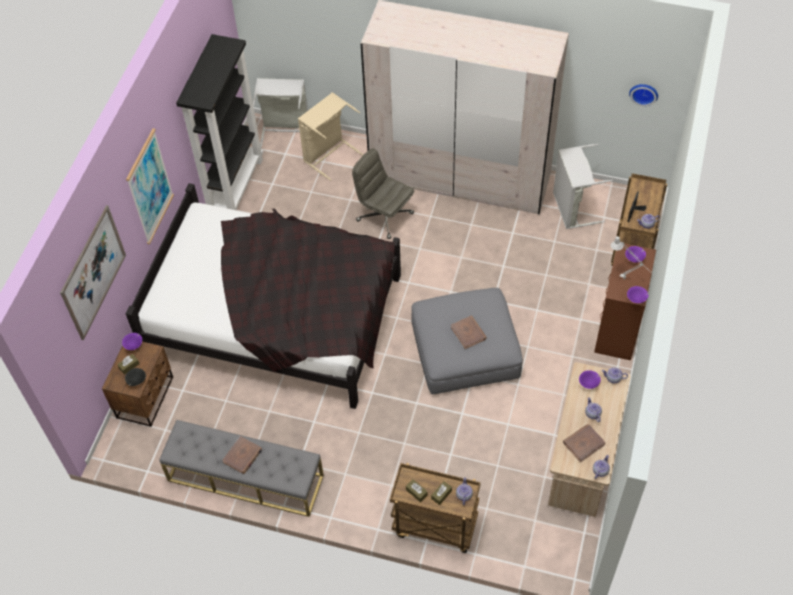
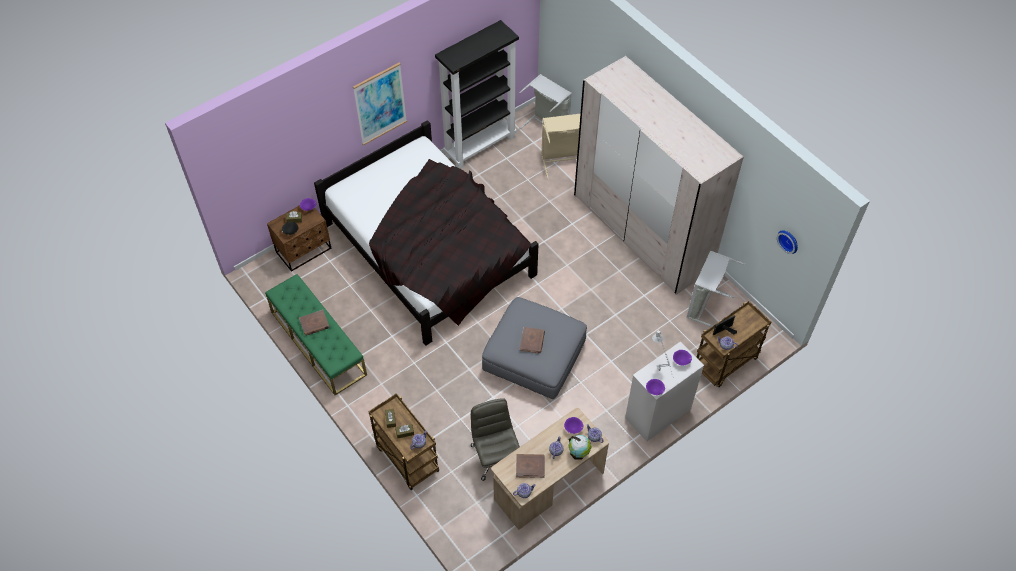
camera: 35 degrees right, 0 degrees up
picture [60,205,126,340] -> none
grey bench [159,420,324,517] -> green bench [265,274,367,395]
grey office chair [352,148,414,239] -> grey office chair moved to [471,398,520,481]
brown dresser [594,243,656,360] -> white dresser [625,341,704,441]
none -> globe [569,435,592,460]

